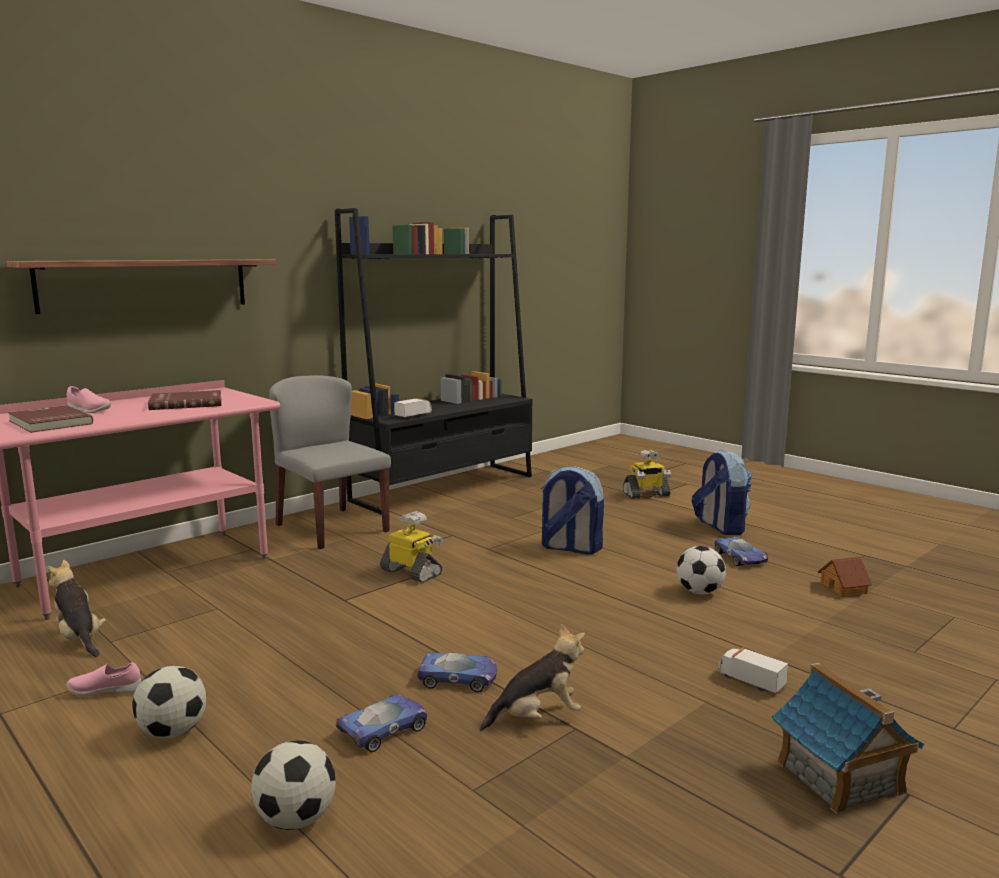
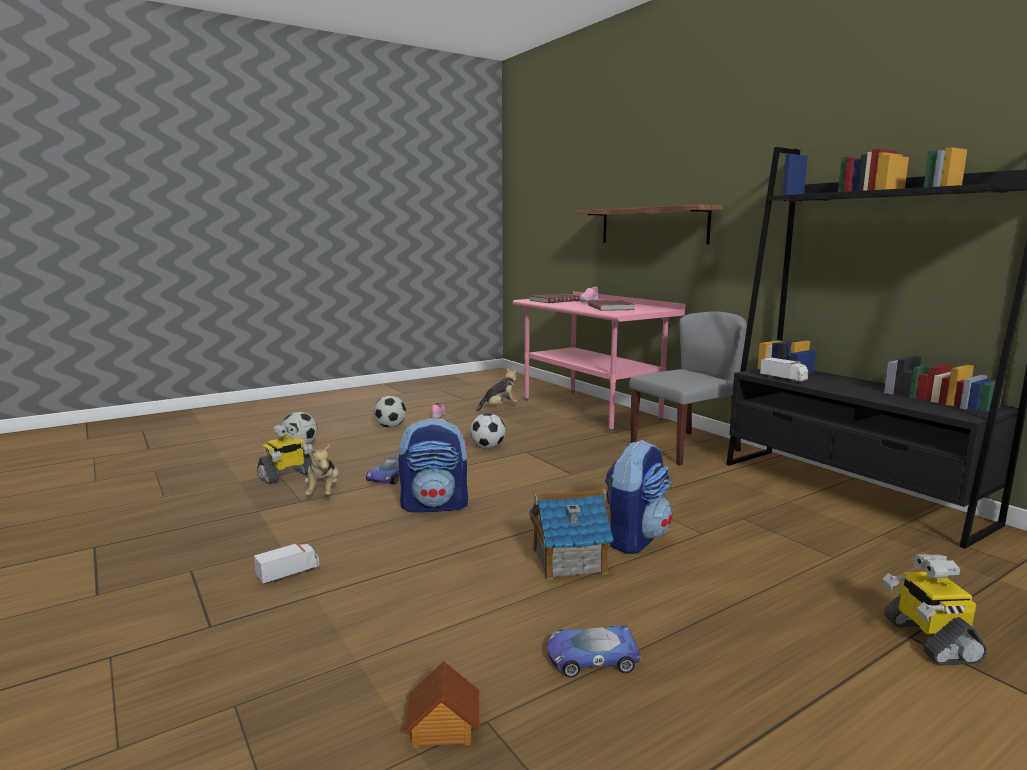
camera: 100 degrees right, 0 degrees up
toy car [335,694,427,752] -> none
toy robot [380,511,444,583] -> toy robot moved to [257,423,313,484]
football [677,546,726,595] -> football moved to [470,413,505,448]
backpack [692,450,752,535] -> backpack moved to [399,419,468,512]
toy house [772,663,924,814] -> toy house moved to [529,489,614,580]

